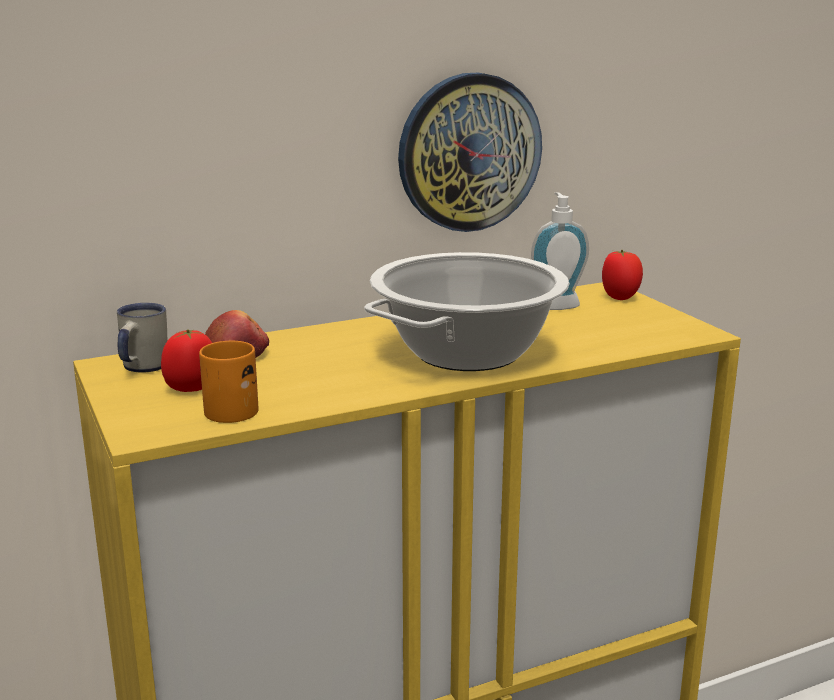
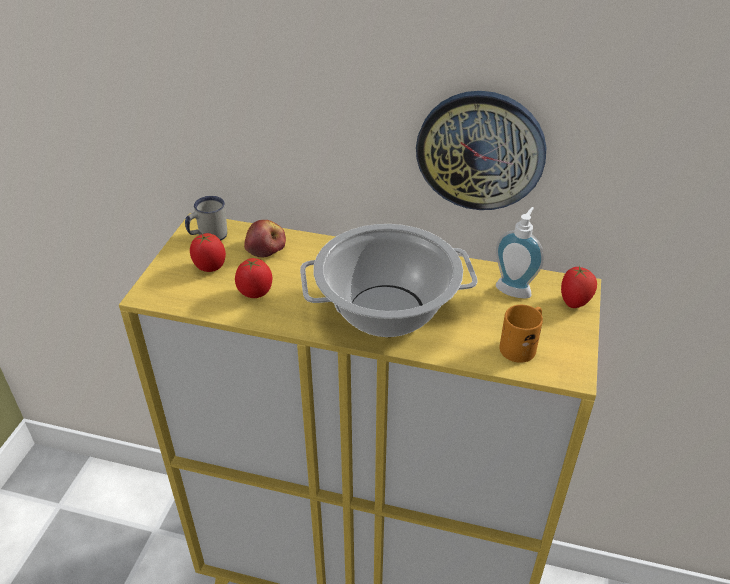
camera: 40 degrees right, 20 degrees up
orange mug [199,341,259,423] -> orange mug moved to [500,305,543,363]
none -> tomato [235,258,272,298]

